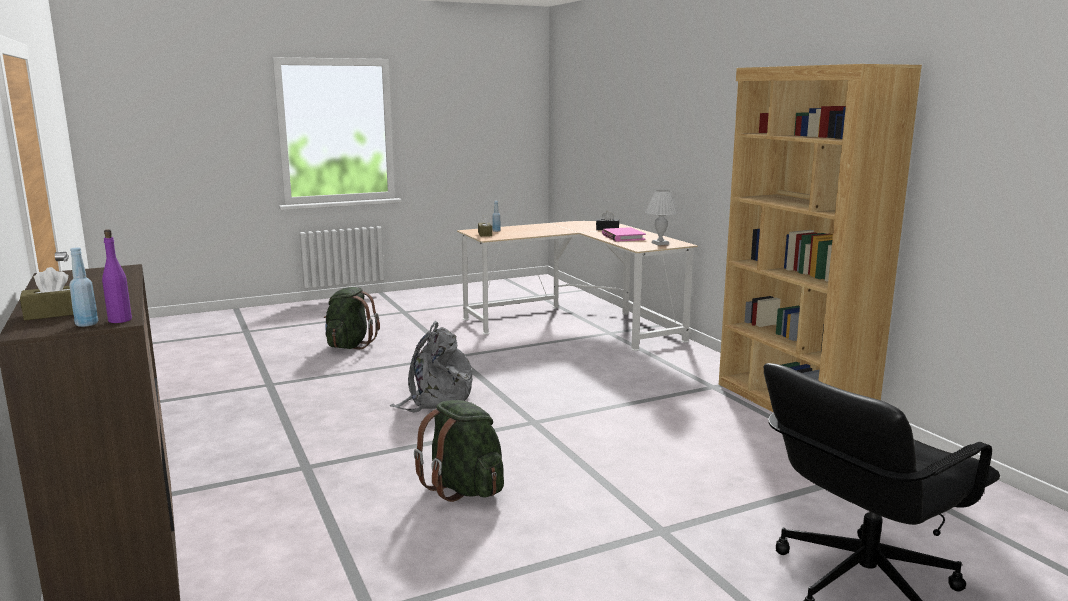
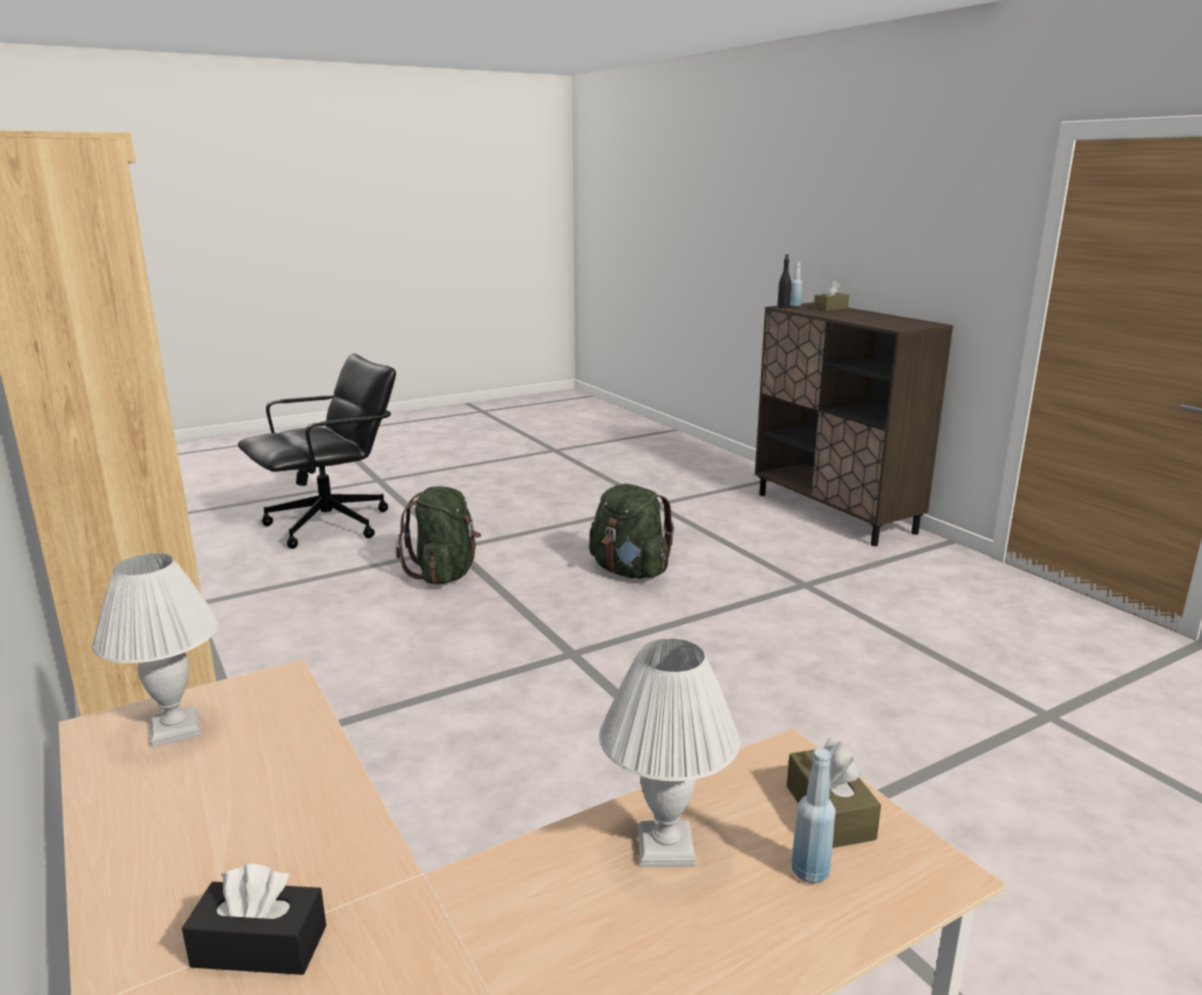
camera: 175 degrees right, 5 degrees up
purple bottle [102,229,132,323] -> black bottle [777,254,791,308]
green backpack [324,287,380,349] -> green backpack moved to [396,486,481,585]
grey backpack [390,321,473,412] -> none
pink book [602,227,646,242] -> none
none -> white table lamp [599,638,740,867]

